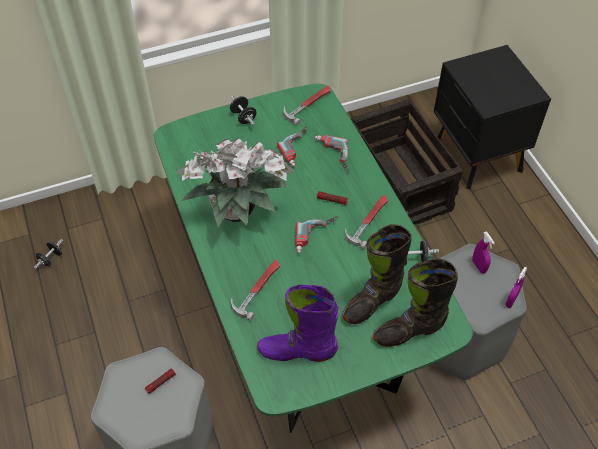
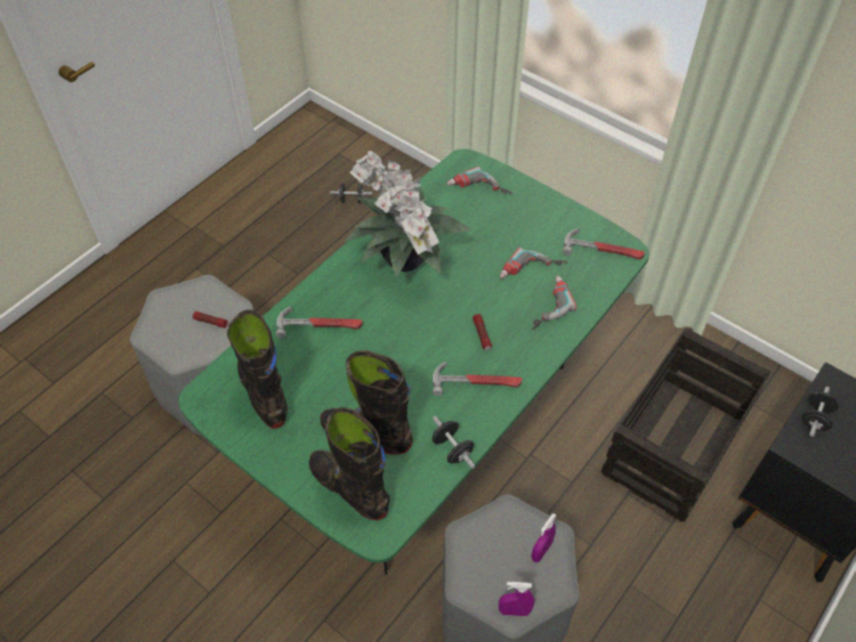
camera: 60 degrees right, 0 degrees up
black dumbbell [230,96,257,125] -> black dumbbell moved to [802,387,839,437]
purple boot [257,284,339,362] -> black boot [227,310,288,429]
power drill [295,217,338,254] -> power drill moved to [447,166,512,195]

